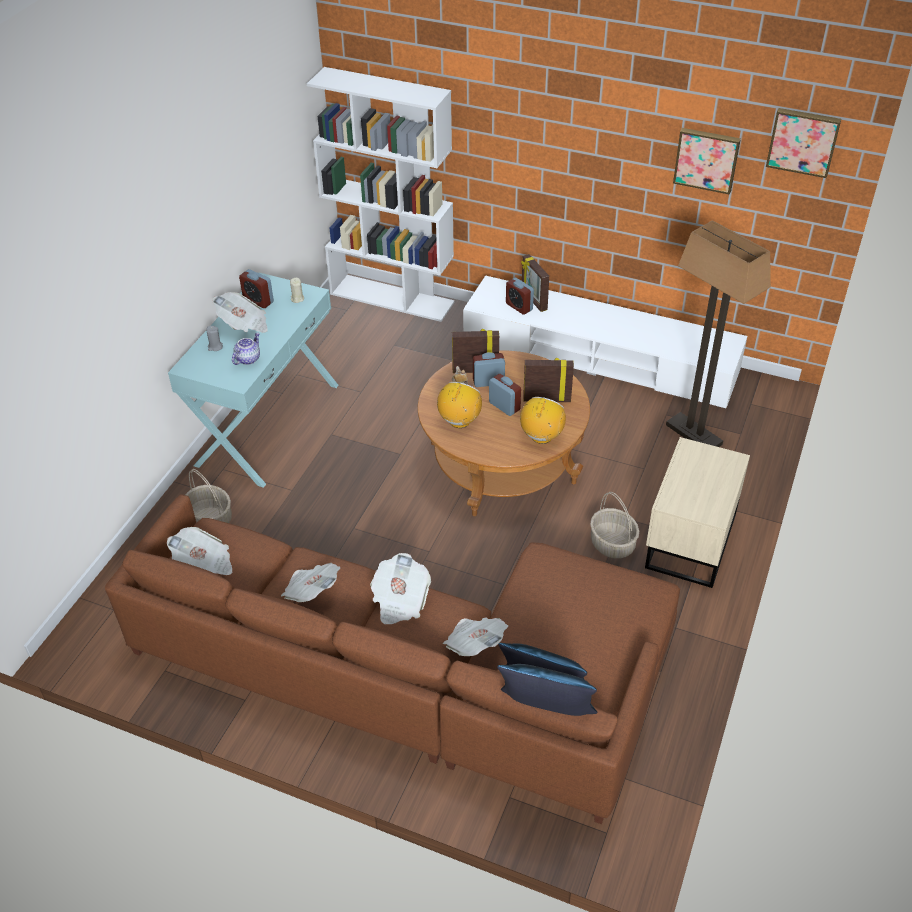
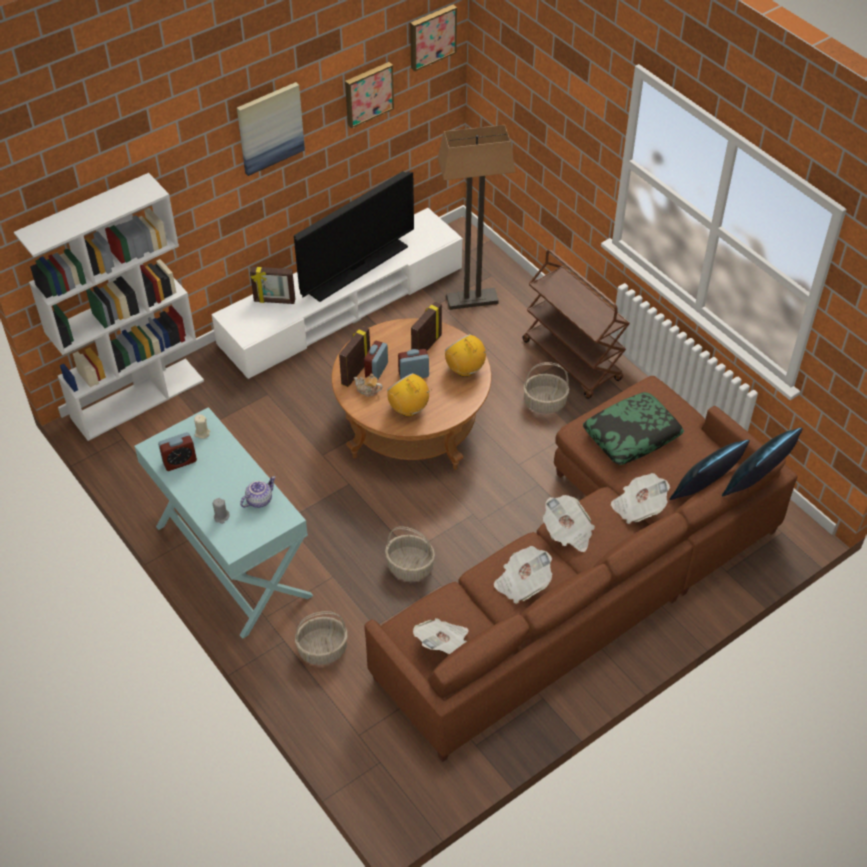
camera: 60 degrees left, 5 degrees up
newspaper [212,292,268,333] -> none
teapot [232,333,260,365] -> teapot turned 75 degrees clockwise [240,476,276,508]
alarm clock [506,278,534,315] -> none
beige nightstand [645,437,750,588] -> brown cart [522,249,630,399]
none -> picture [237,82,305,176]
none -> television [294,171,414,302]
none -> basket [385,526,435,581]
none -> pillow [583,392,684,465]

